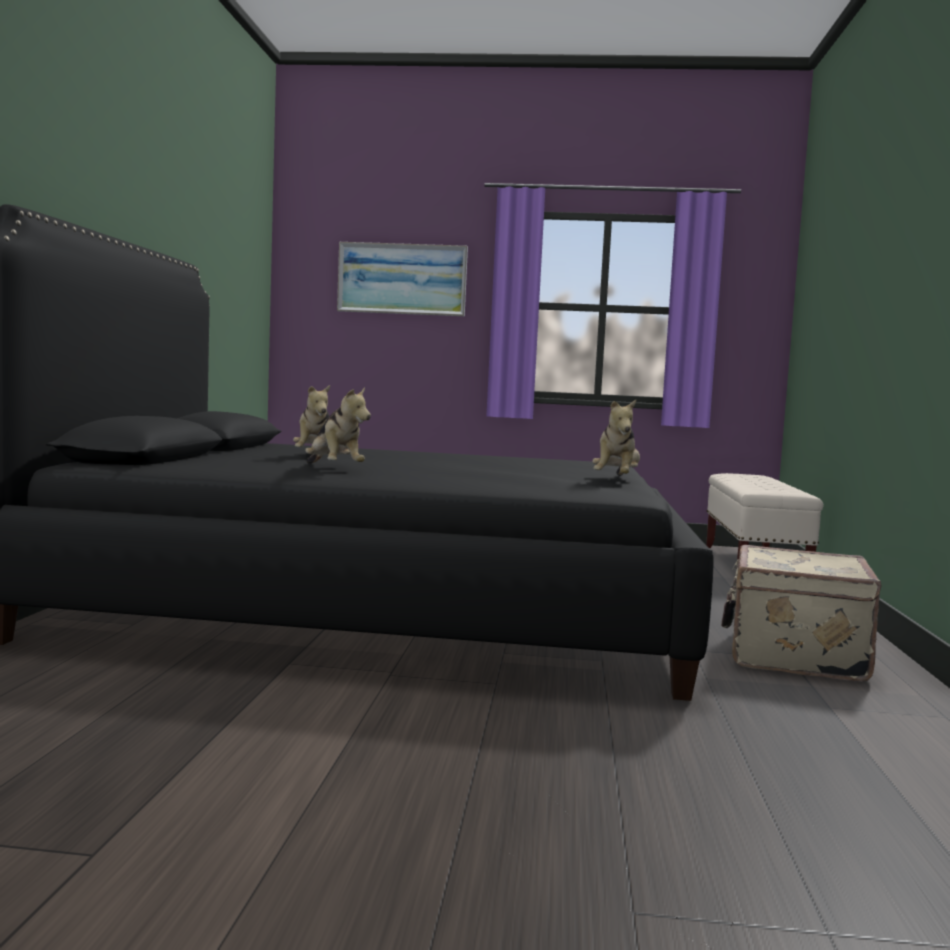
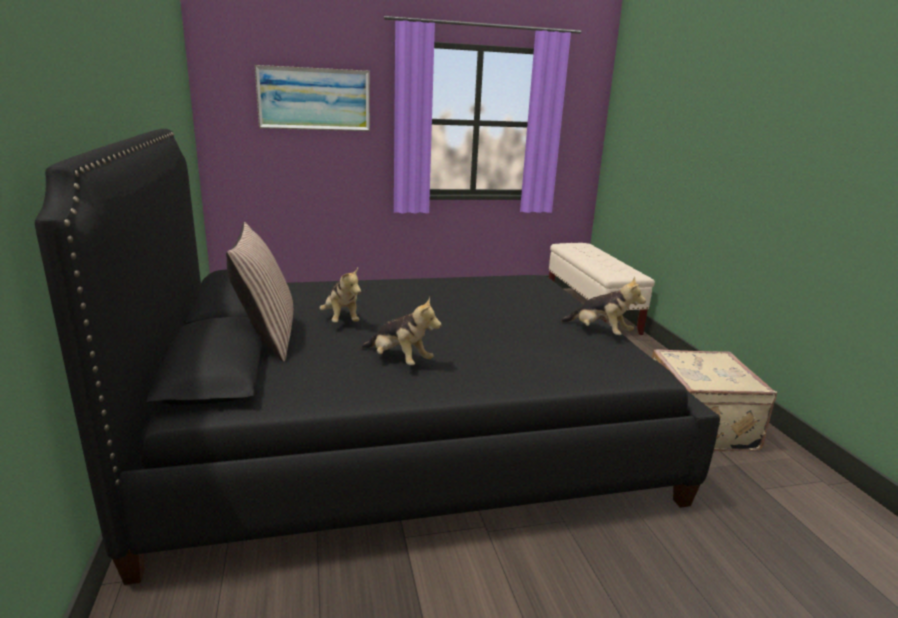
camera: 20 degrees left, 15 degrees up
plush toy [592,400,640,476] -> plush toy turned 45 degrees counterclockwise [561,277,646,335]
none -> pillow [226,222,293,362]

